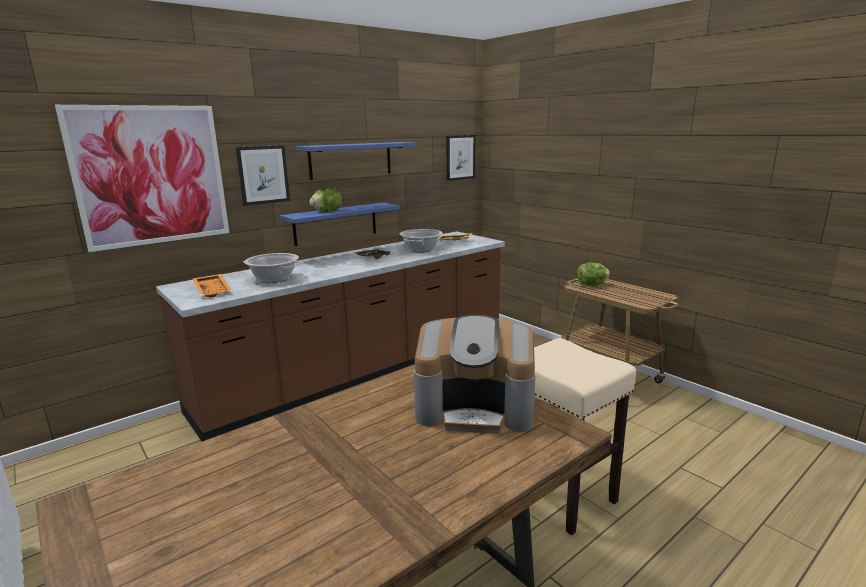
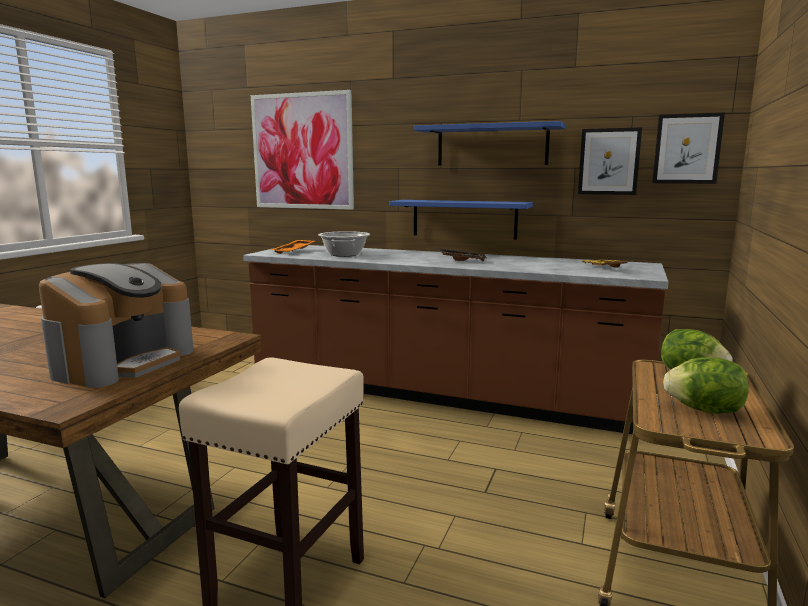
camera: 60 degrees right, 5 degrees down
picture [236,145,290,206] -> picture moved to [578,128,642,195]
lettuce [310,188,342,212] -> lettuce moved to [663,357,749,414]
cooking pot [400,229,443,253] -> none
coffee machine [414,315,536,434] -> coffee machine turned 135 degrees counterclockwise [39,263,194,388]

